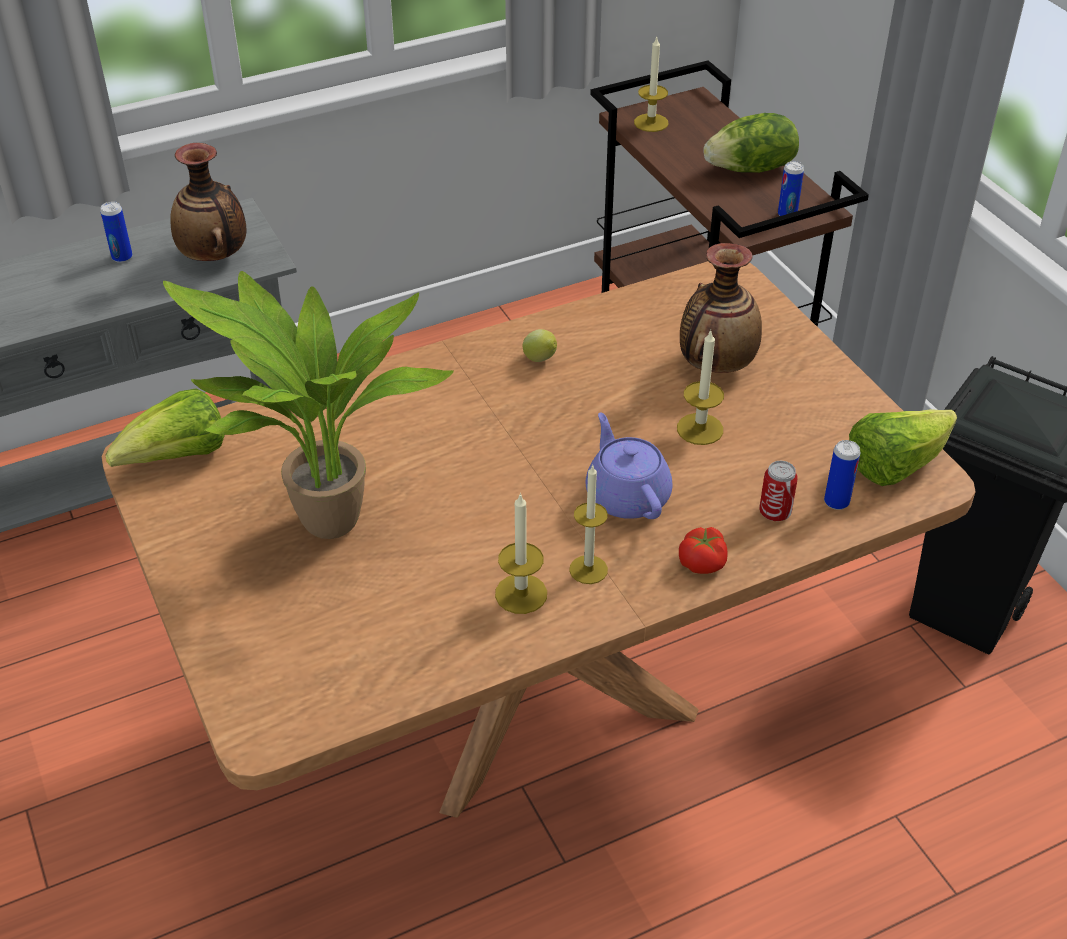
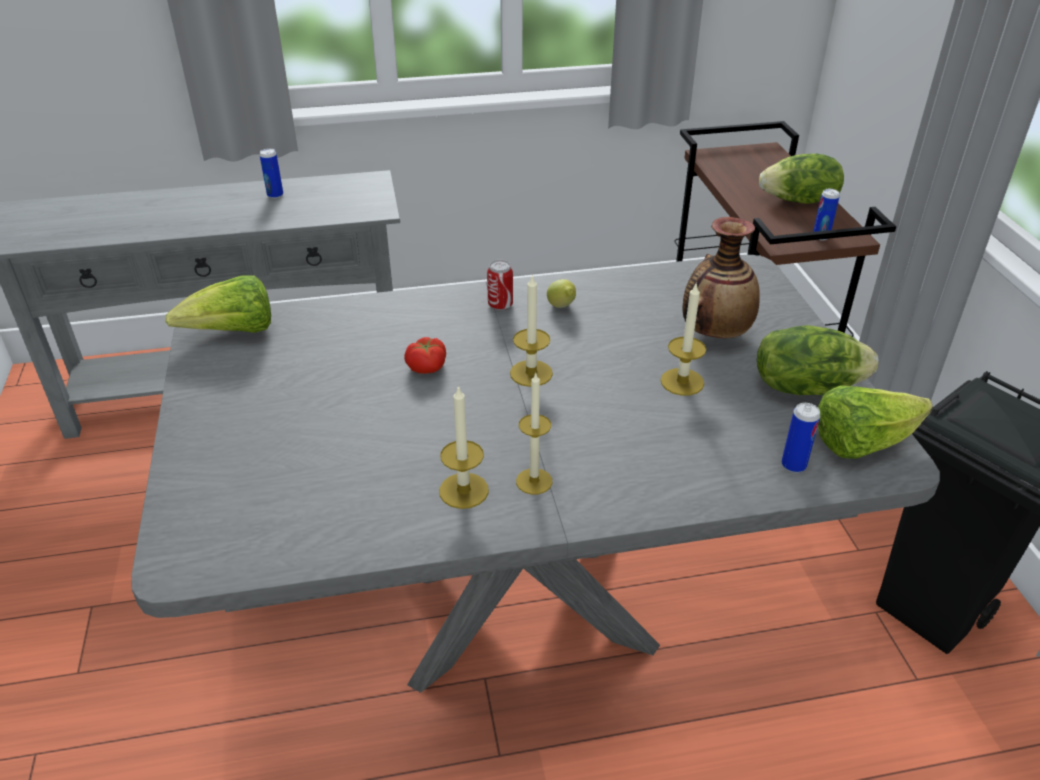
camera: 15 degrees right, 5 degrees down
brown dining table [101,261,976,818] -> grey dining table [131,255,940,693]
potted plant [163,271,454,539] -> none
vase [170,143,246,261] -> none
purple teapot [586,412,673,519] -> none
candle [634,37,668,132] -> candle moved to [510,274,553,387]
tomato [679,527,728,574] -> tomato moved to [404,337,446,374]
can [759,461,798,521] -> can moved to [487,260,513,310]
none -> lettuce [757,325,879,395]

